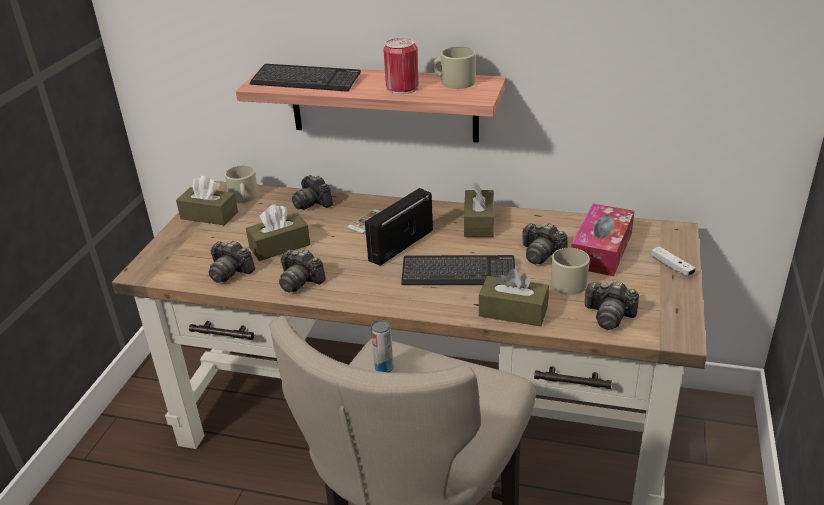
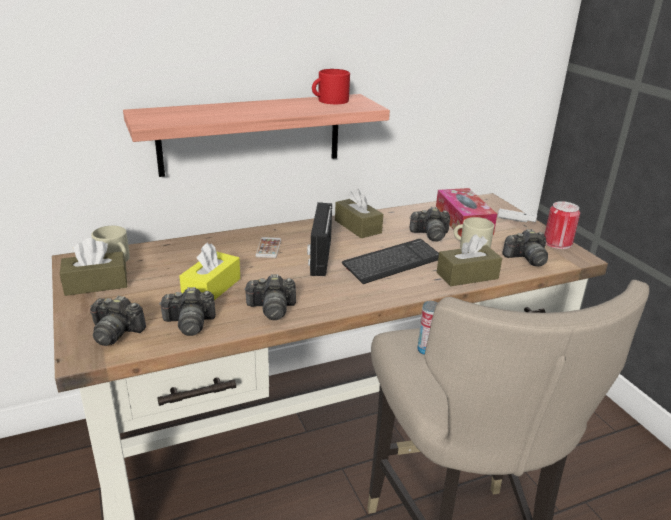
camera: 40 degrees left, 5 degrees down
brown tissue box [246,204,311,261] -> yellow tissue box [179,242,240,300]
keyboard [249,64,361,92] -> none
camera [292,175,333,210] -> camera moved to [90,295,146,346]
can [383,38,419,94] -> can moved to [544,201,580,249]
beige mug [432,47,476,89] -> red mug [312,69,350,104]

